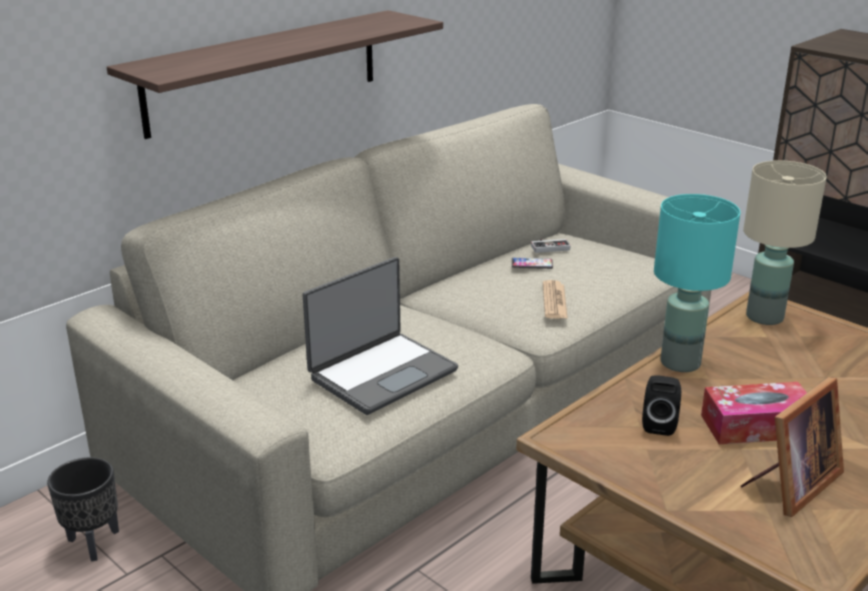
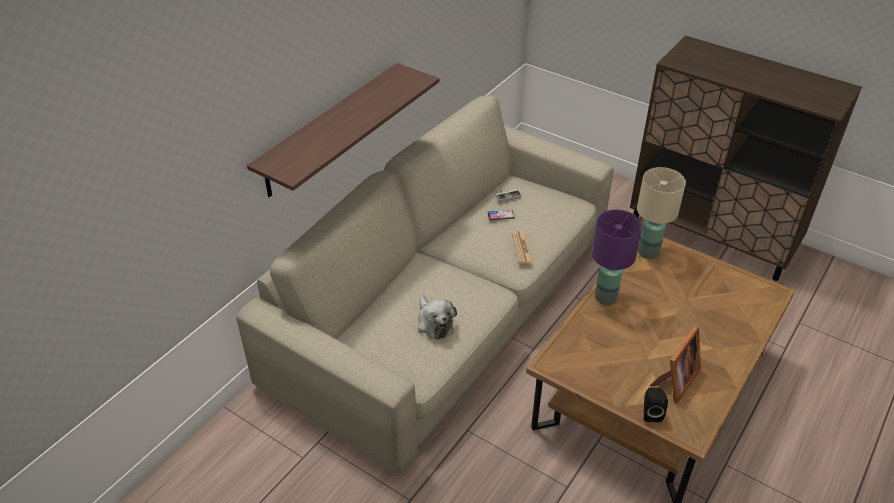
camera: 10 degrees left, 15 degrees up
black planter [47,457,119,562] -> none
laptop [303,257,458,415] -> plush toy [418,295,457,340]
black speaker [642,375,681,436] -> black speaker moved to [644,388,668,422]
turquoise table lamp [654,194,740,372] -> purple table lamp [592,210,642,305]
tissue box [701,382,807,444] -> none

